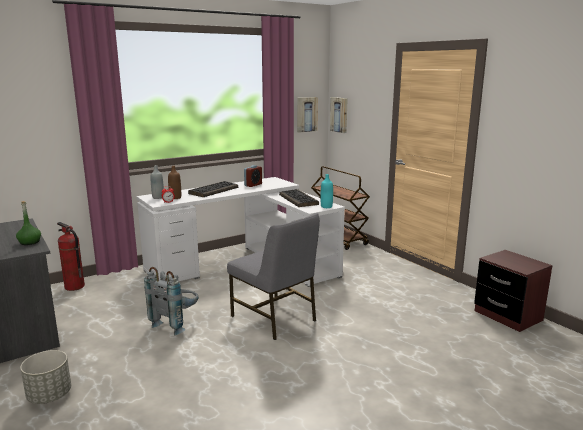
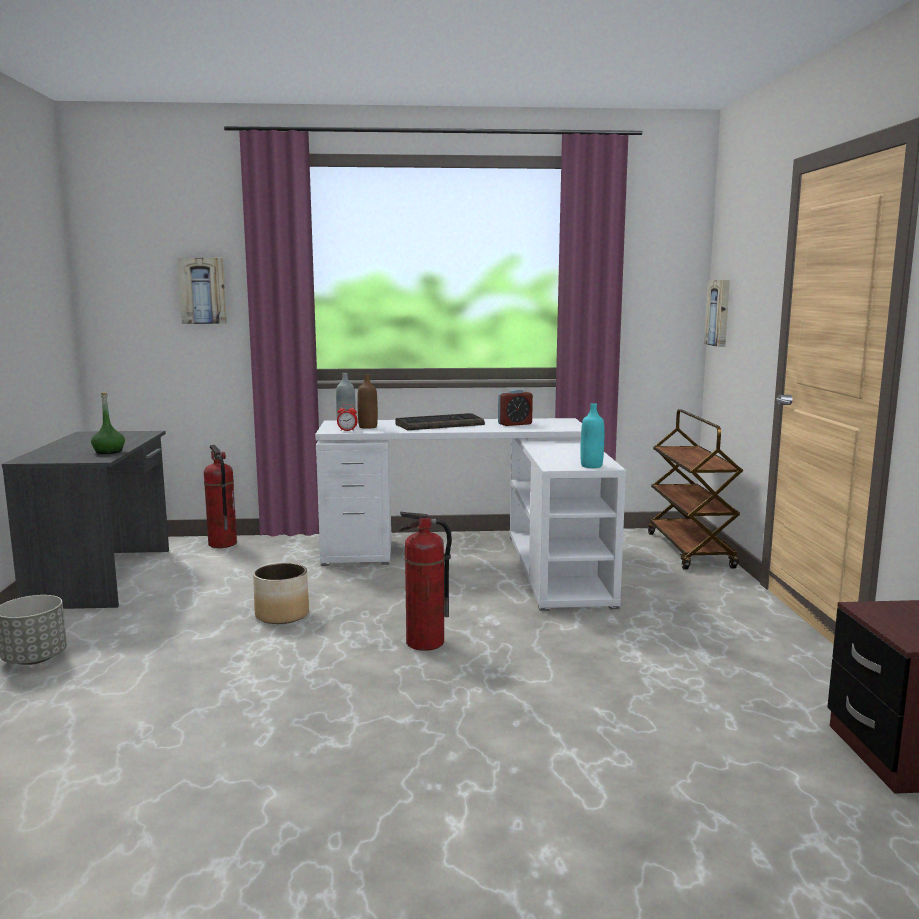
camera: 30 degrees right, 5 degrees down
grey backpack [144,267,199,336] -> planter [253,563,309,624]
grey chair [227,213,320,340] -> fire extinguisher [398,512,452,651]
keyboard [279,189,319,207] -> none
picture [297,97,318,133] -> picture moved to [177,258,227,324]

